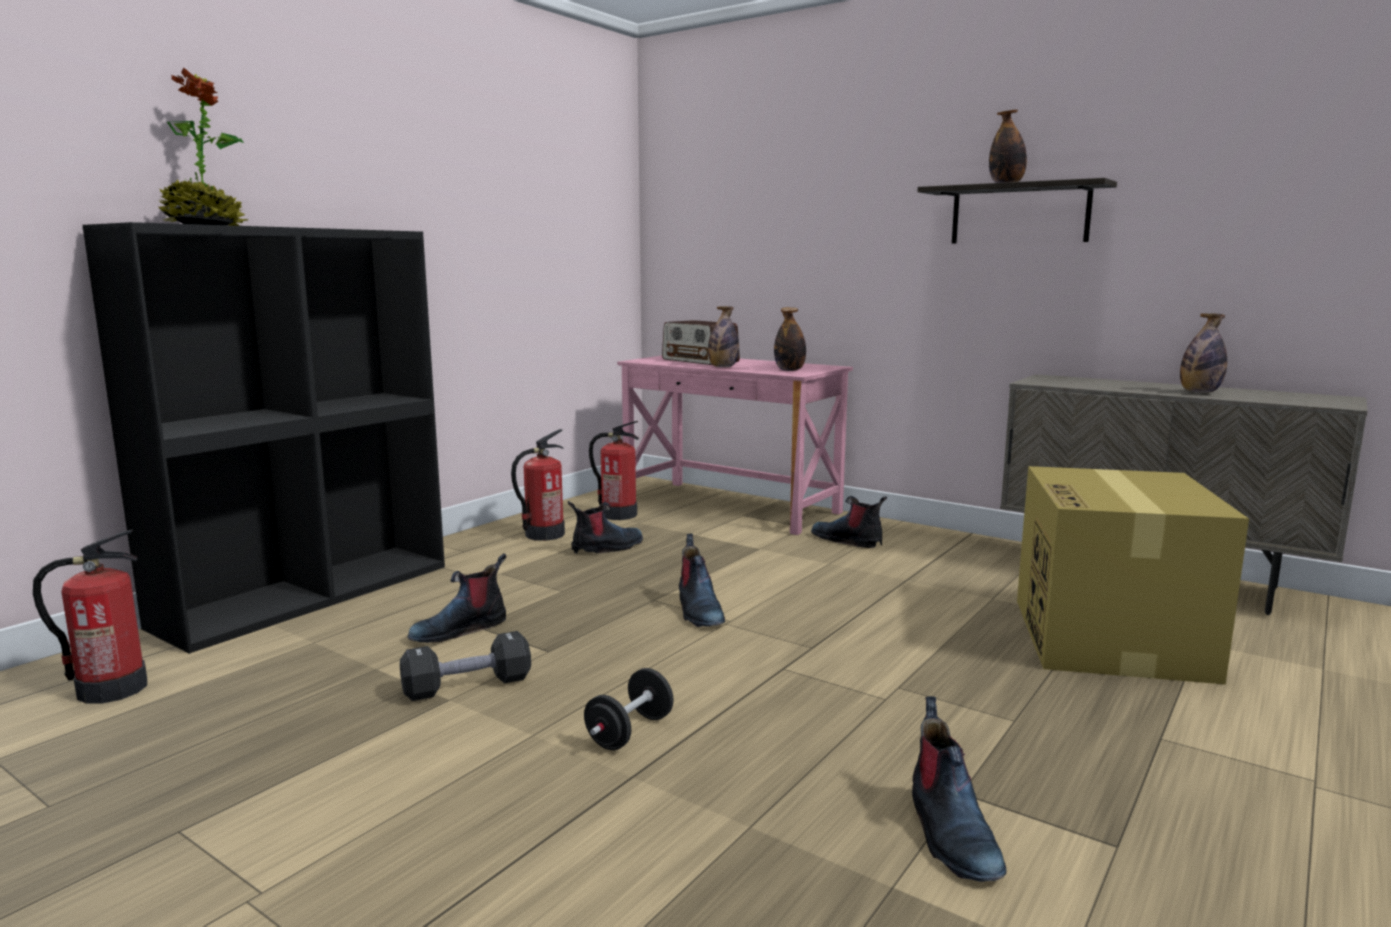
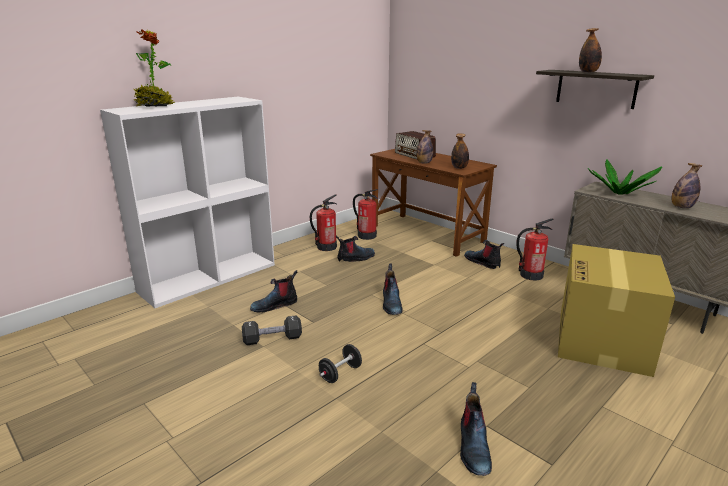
camera: 10 degrees right, 10 degrees up
fire extinguisher [33,529,147,704] -> fire extinguisher moved to [516,218,554,281]
black bookcase [82,222,445,654] -> white bookcase [100,97,275,308]
pink desk [617,356,853,535] -> brown desk [370,149,497,257]
none -> potted plant [588,159,662,195]

